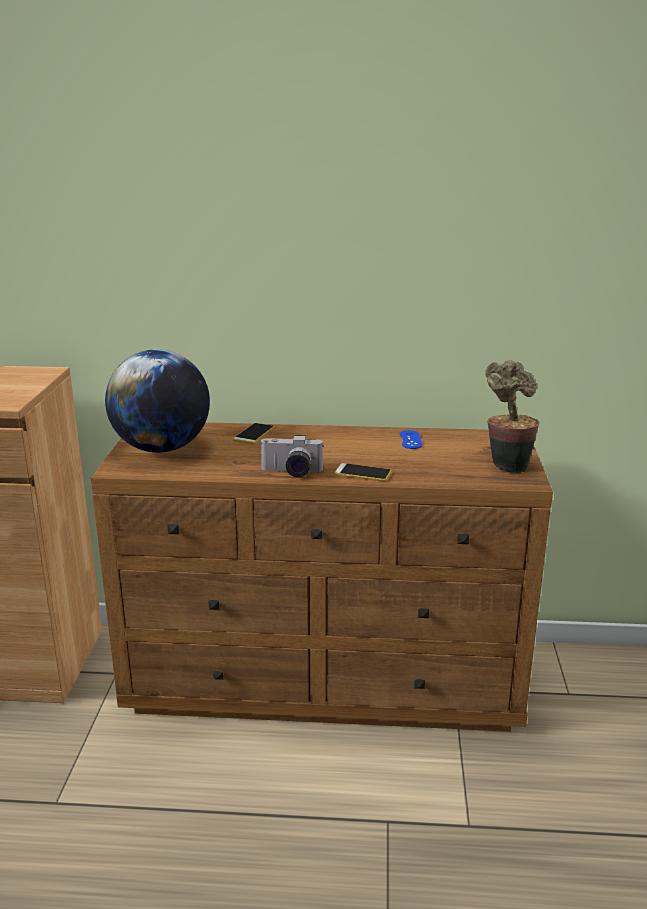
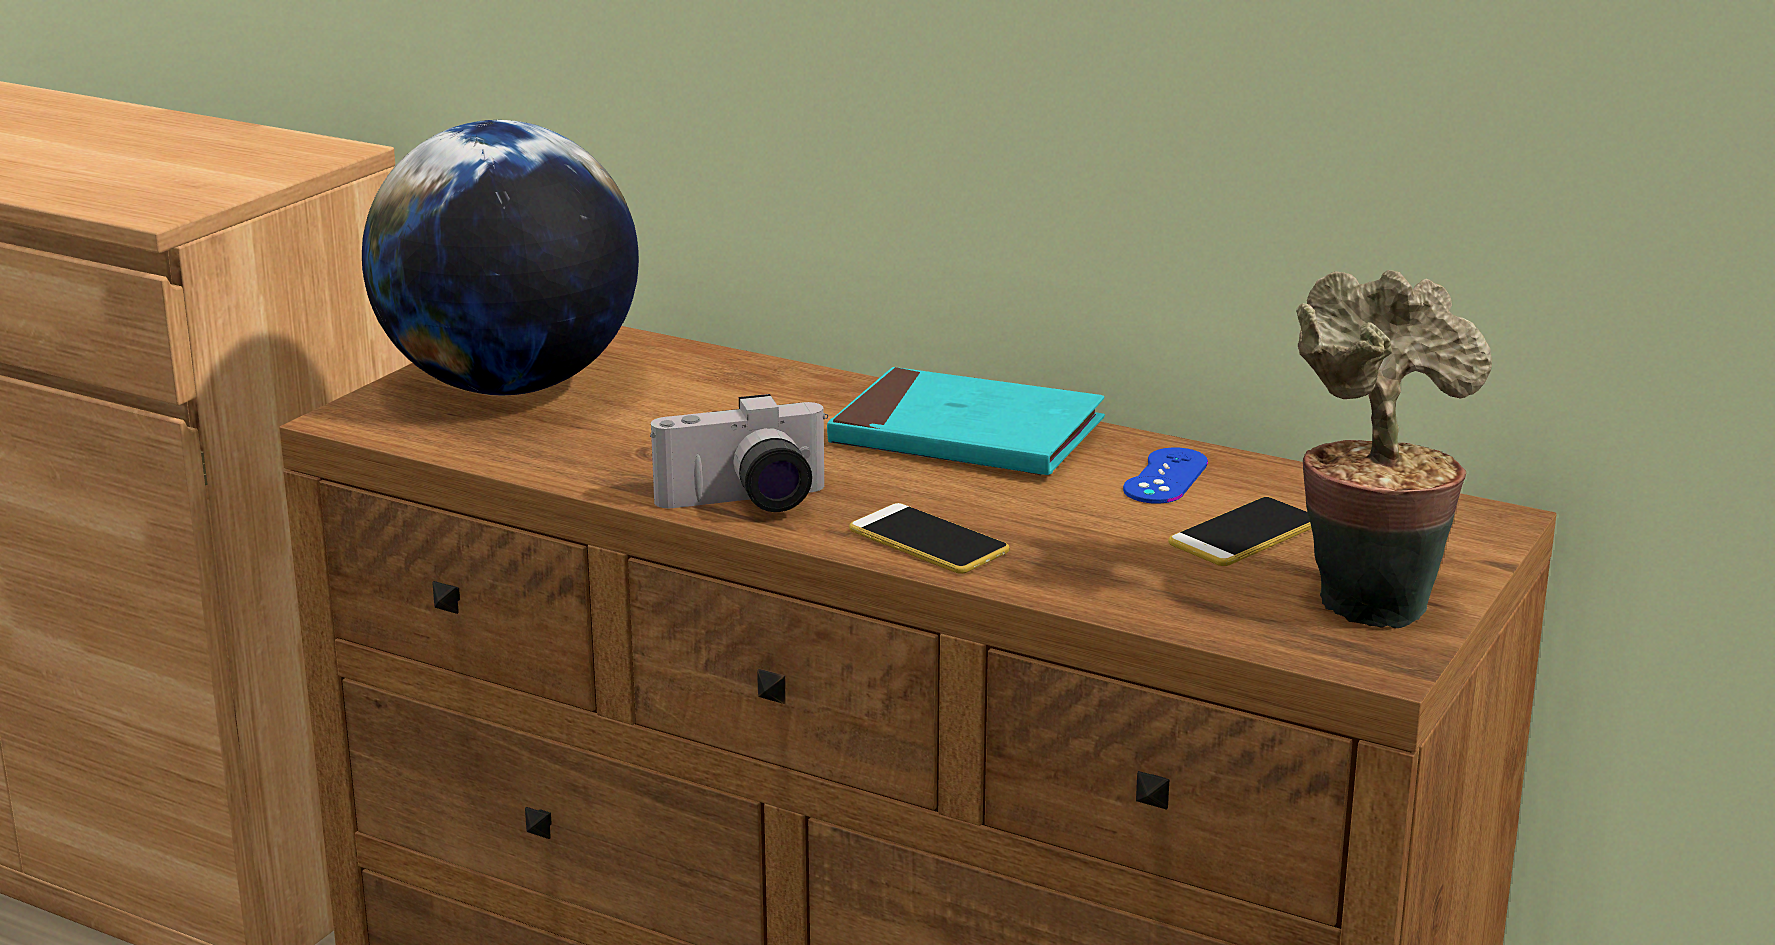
camera: 25 degrees right, 0 degrees up
phone [233,423,274,444] -> phone moved to [1168,497,1312,566]
camera [259,435,324,477] -> camera turned 45 degrees counterclockwise [650,394,828,512]
none -> turquoise book [827,367,1105,475]

